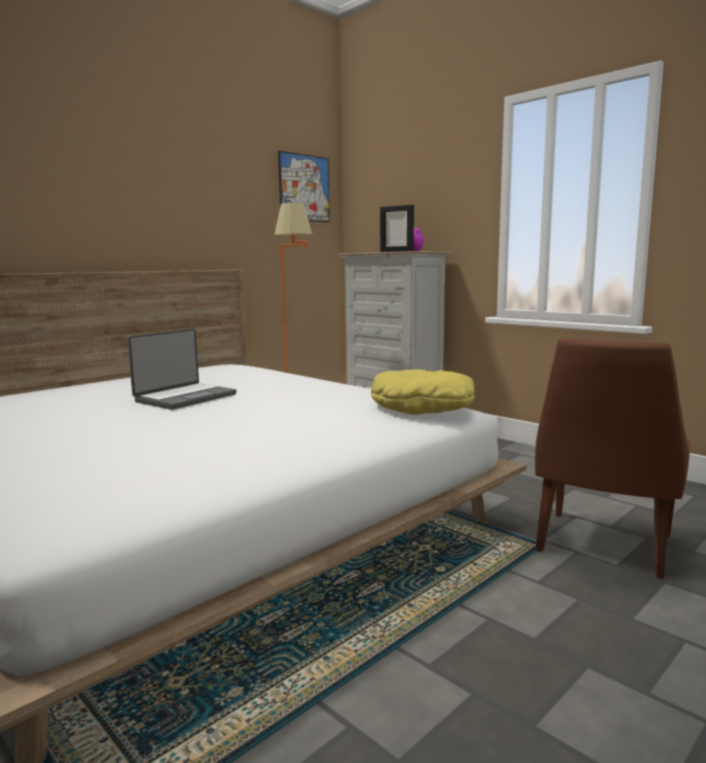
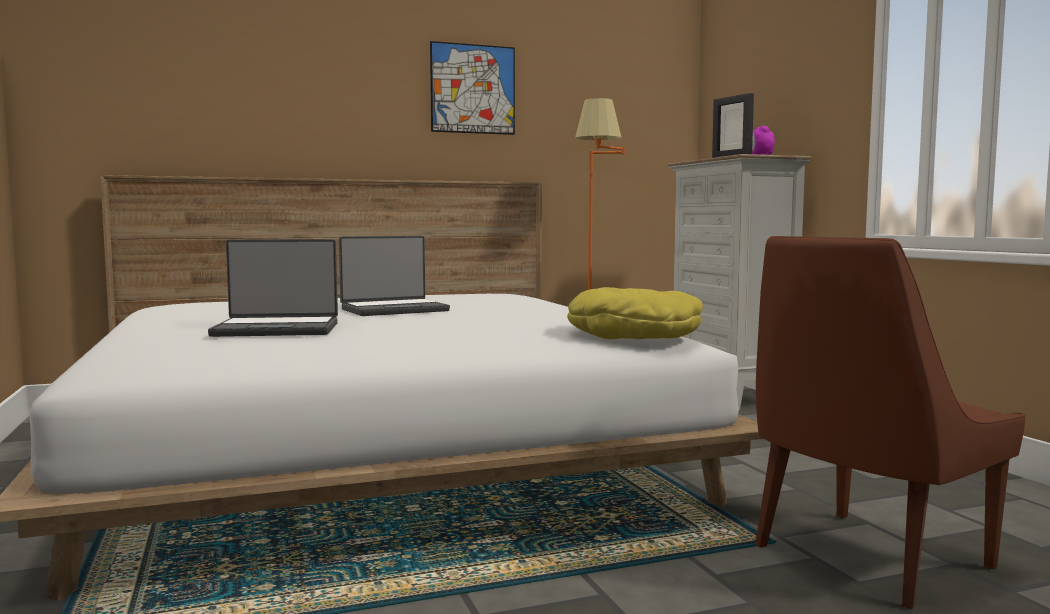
camera: 25 degrees right, 5 degrees down
picture [278,151,330,222] -> picture moved to [430,41,515,135]
none -> laptop [208,239,338,337]

